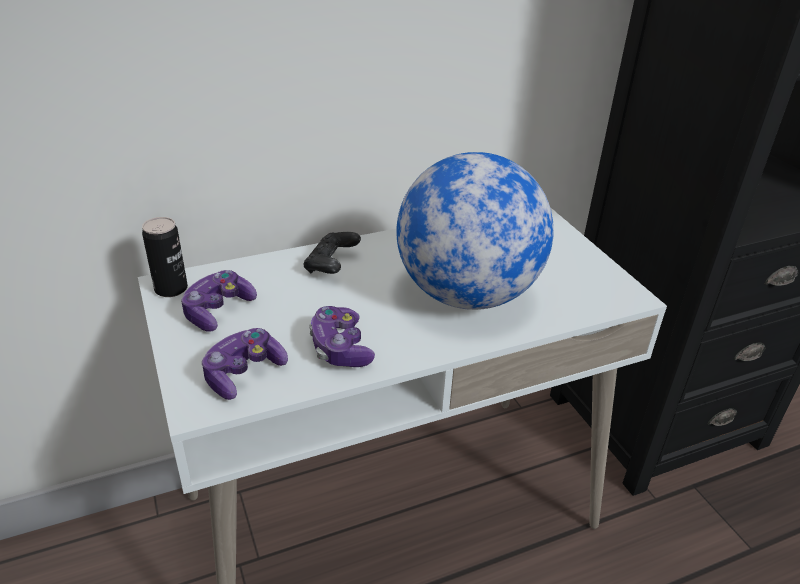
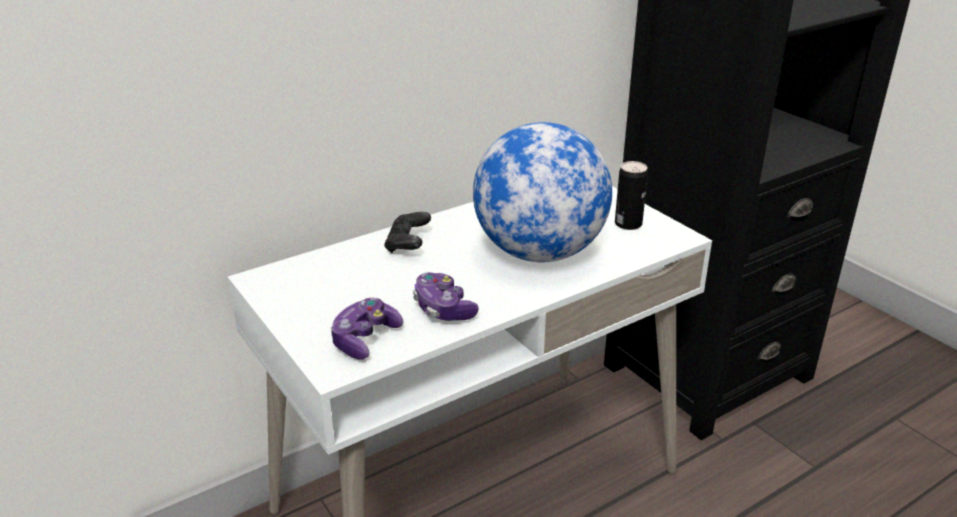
camera: 10 degrees left, 5 degrees down
can [142,217,188,297] -> can moved to [615,161,648,230]
game controller [181,270,257,332] -> none

